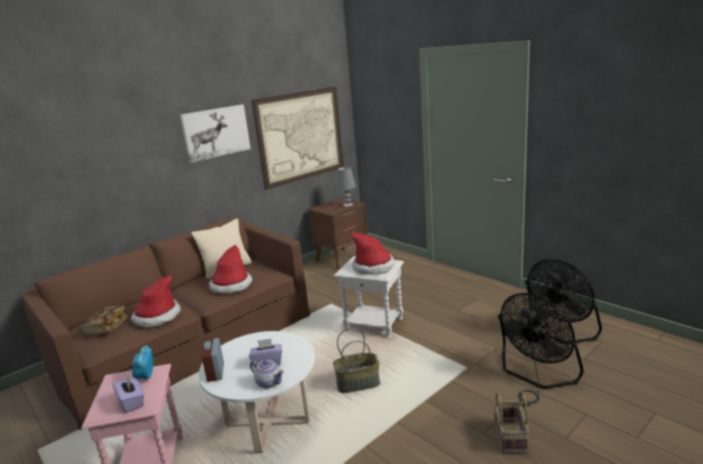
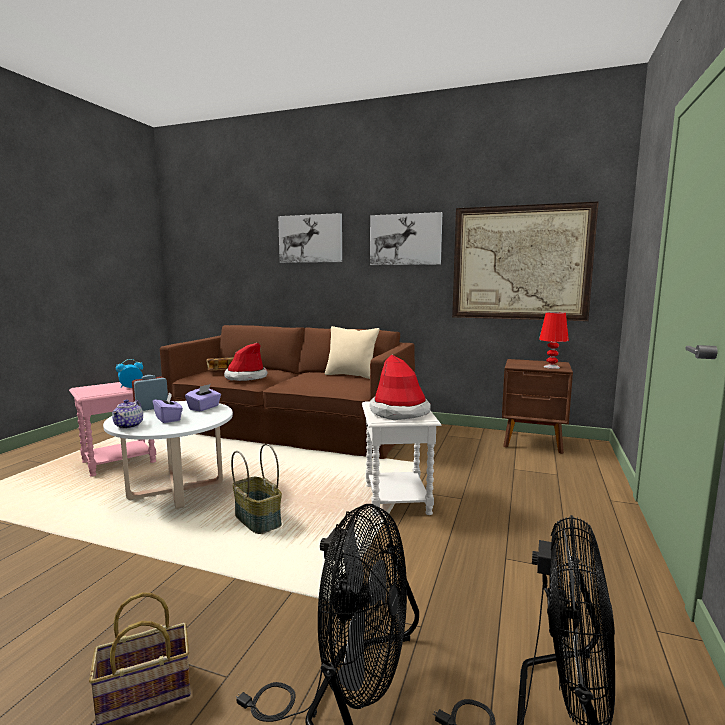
camera: 60 degrees right, 10 degrees down
purple tissue box [112,377,144,413] -> purple tissue box moved to [185,384,221,411]
hat [209,245,252,294] -> none
grey table lamp [337,167,356,207] -> red table lamp [539,312,569,369]
none -> picture [278,213,342,263]

